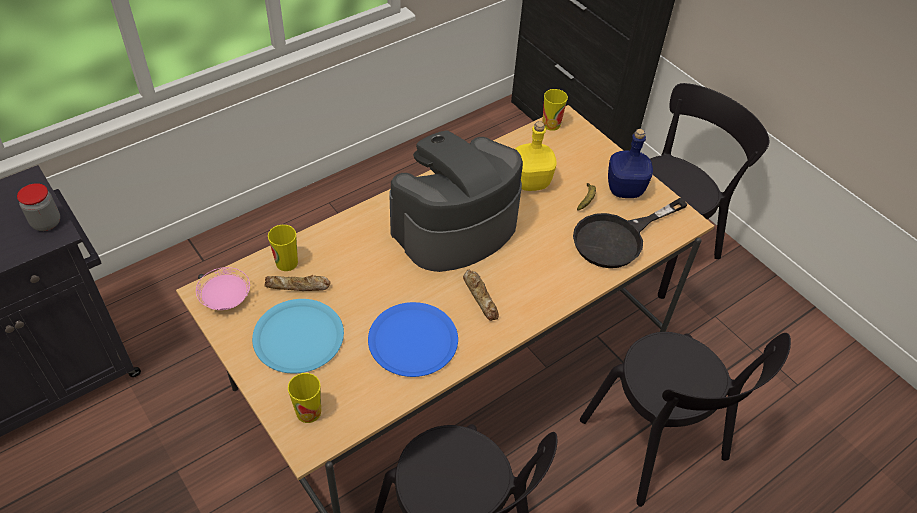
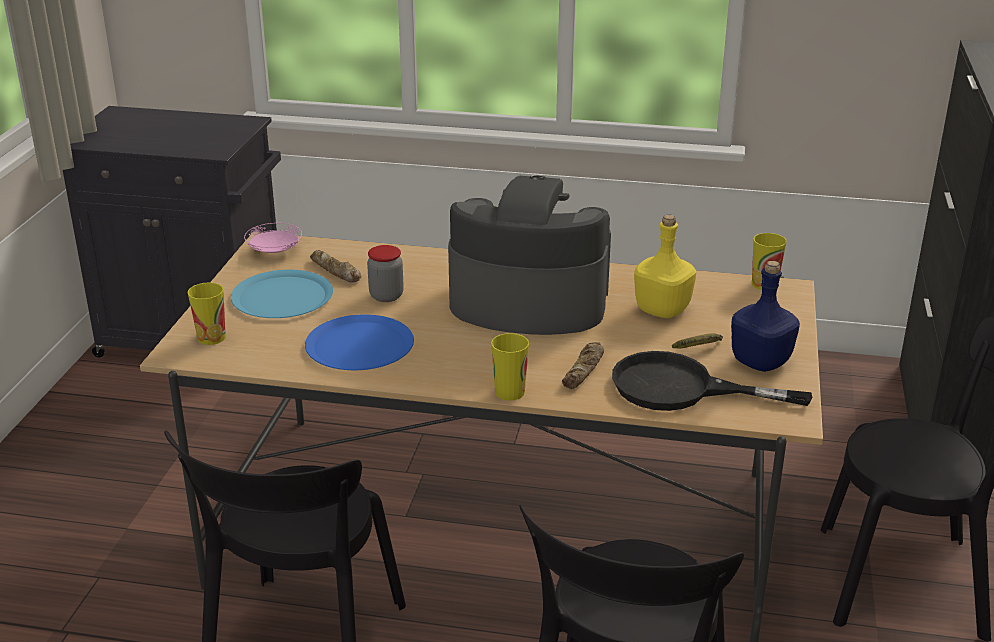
camera: 50 degrees right, 20 degrees down
jar [17,183,60,231] -> jar moved to [367,245,404,302]
cup [268,225,298,271] -> cup moved to [491,333,529,401]
bread [463,270,499,321] -> bread moved to [562,342,604,389]

